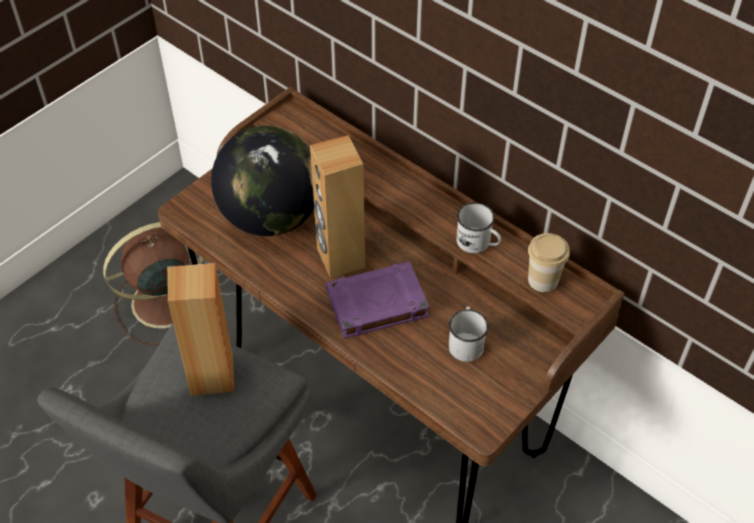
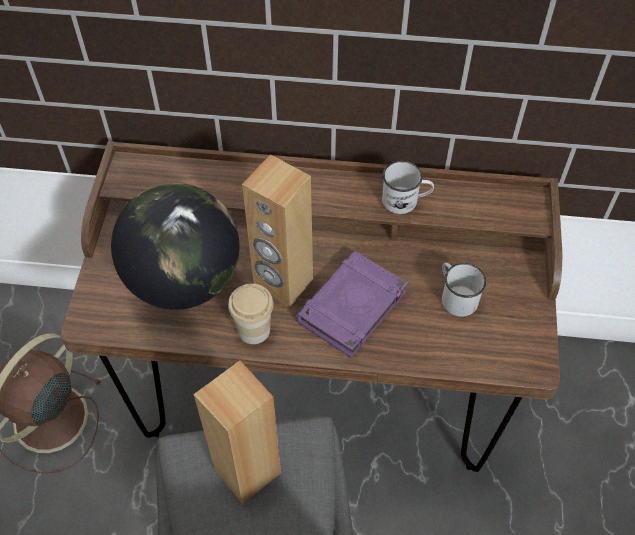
camera: 35 degrees left, 5 degrees up
cup [528,233,570,292] -> cup moved to [228,284,274,344]

